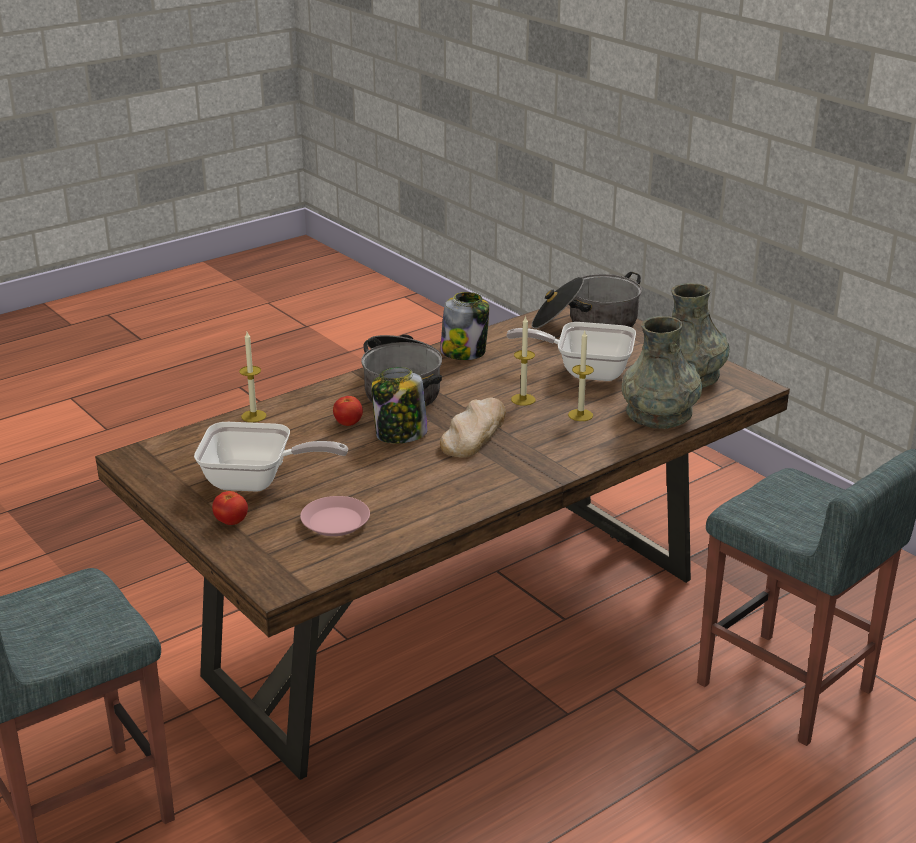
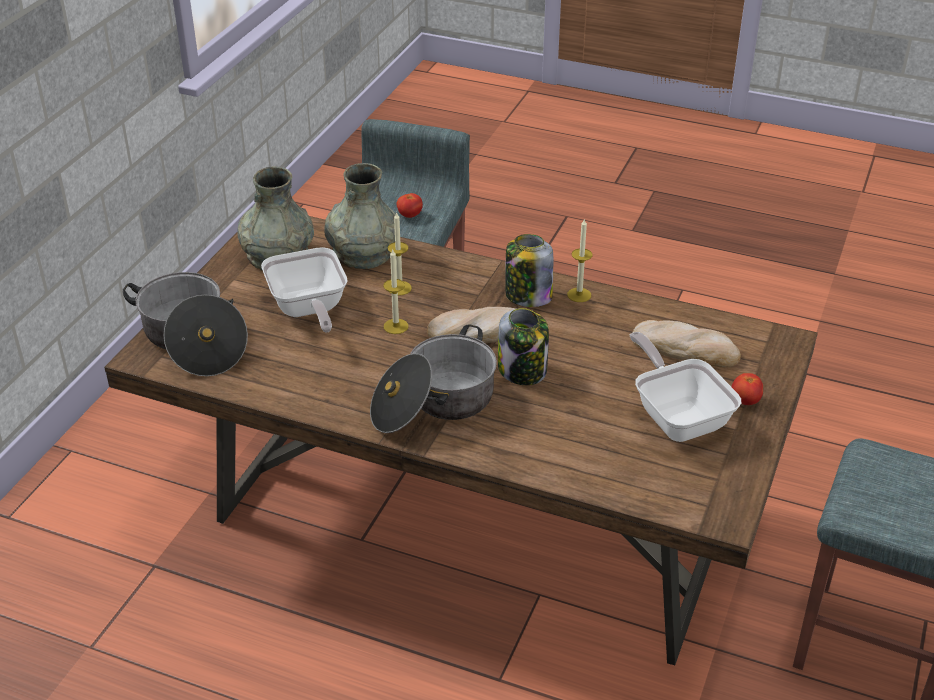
camera: 120 degrees left, 10 degrees up
candle [239,332,266,422] -> candle moved to [567,218,593,302]
pink plate [300,496,370,536] -> bread [632,320,741,368]
tomato [333,396,363,426] -> tomato moved to [397,193,423,218]
jar [440,292,489,360] -> jar moved to [506,234,553,307]

